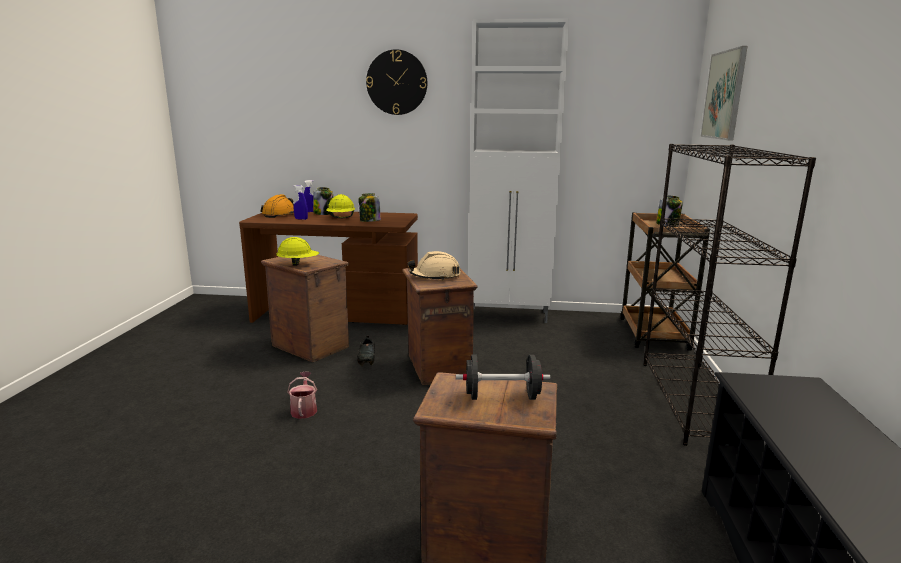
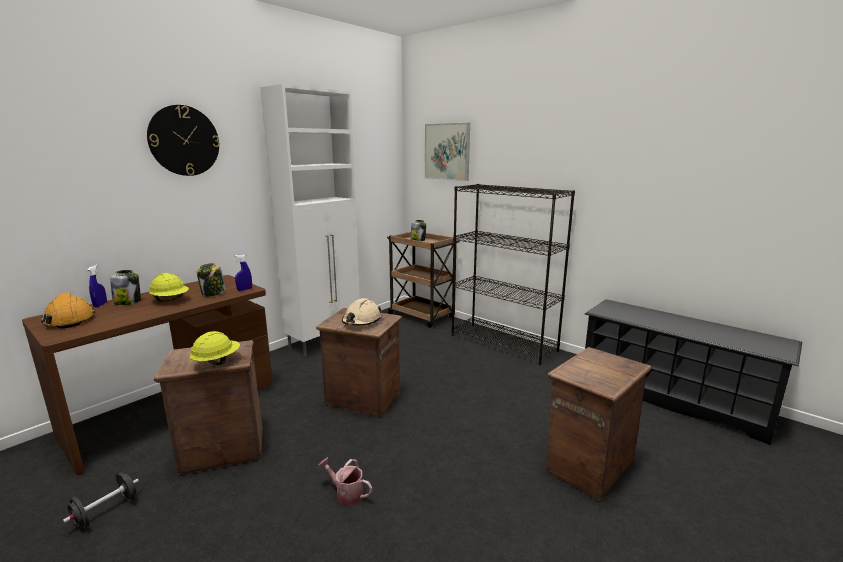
camera: 55 degrees left, 0 degrees up
blue spray bottle [293,185,308,220] -> blue spray bottle moved to [234,254,252,291]
black shoe [357,336,375,367] -> none
black dumbbell [456,354,550,400] -> black dumbbell moved to [63,472,139,529]

